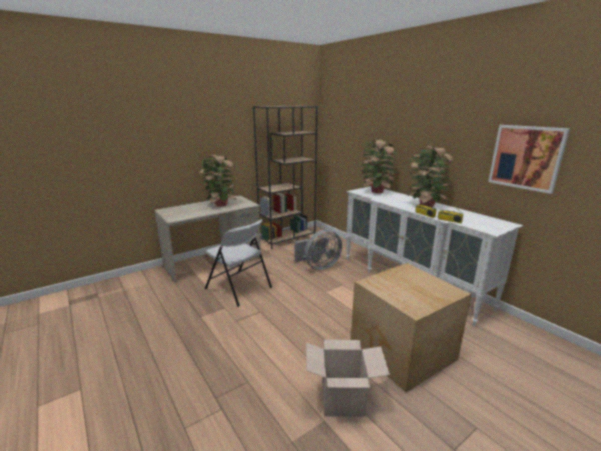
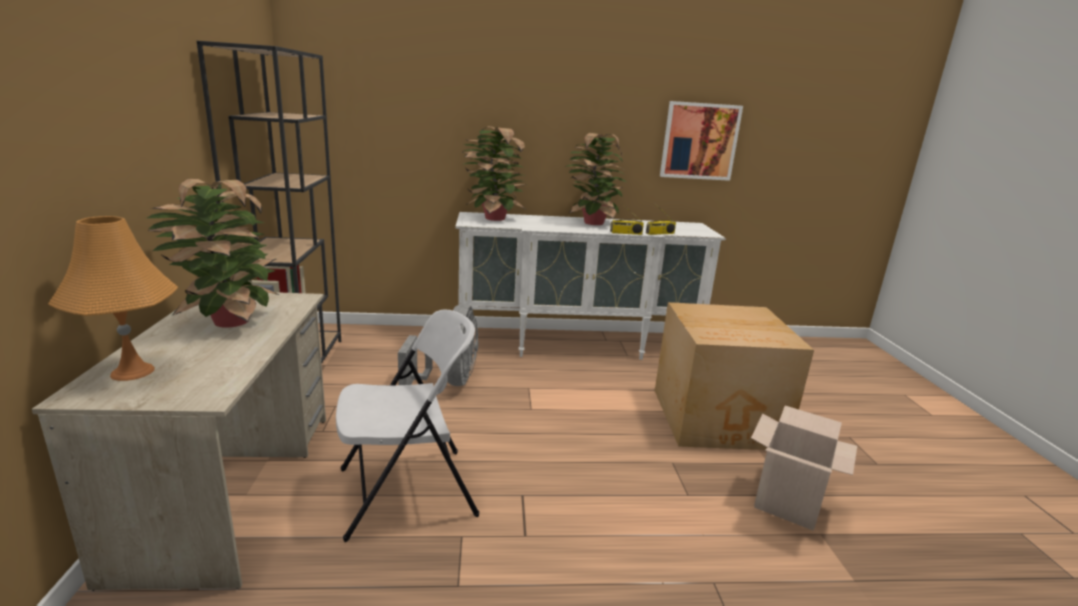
camera: 60 degrees left, 0 degrees up
none -> orange table lamp [48,216,178,381]

